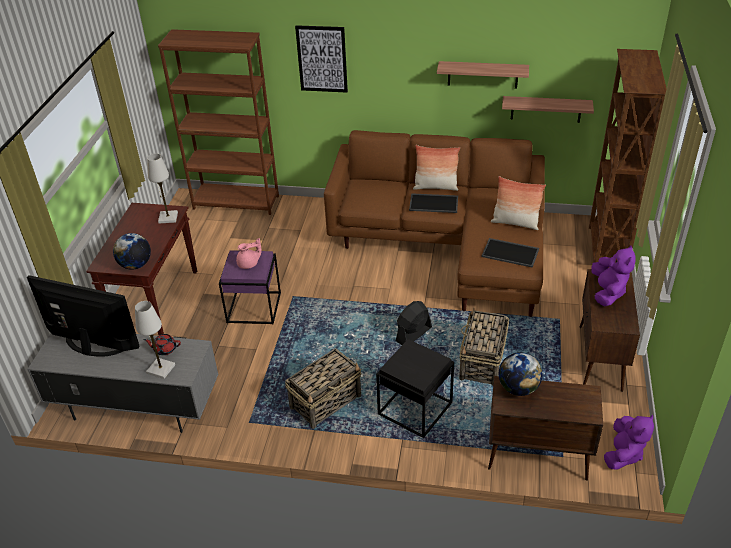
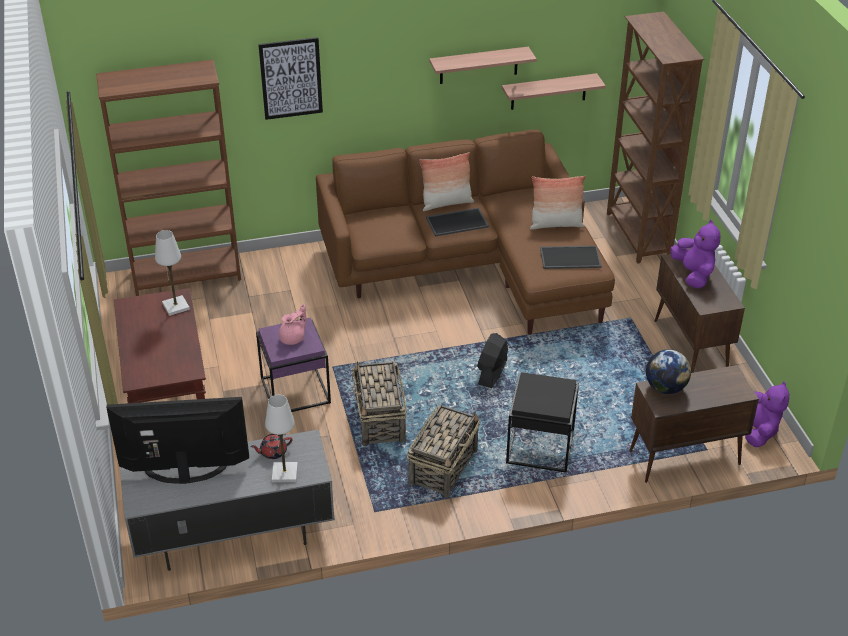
camera: 25 degrees left, 0 degrees up
globe [113,233,151,270] -> none
basket [459,308,509,385] -> basket moved to [352,362,406,446]

